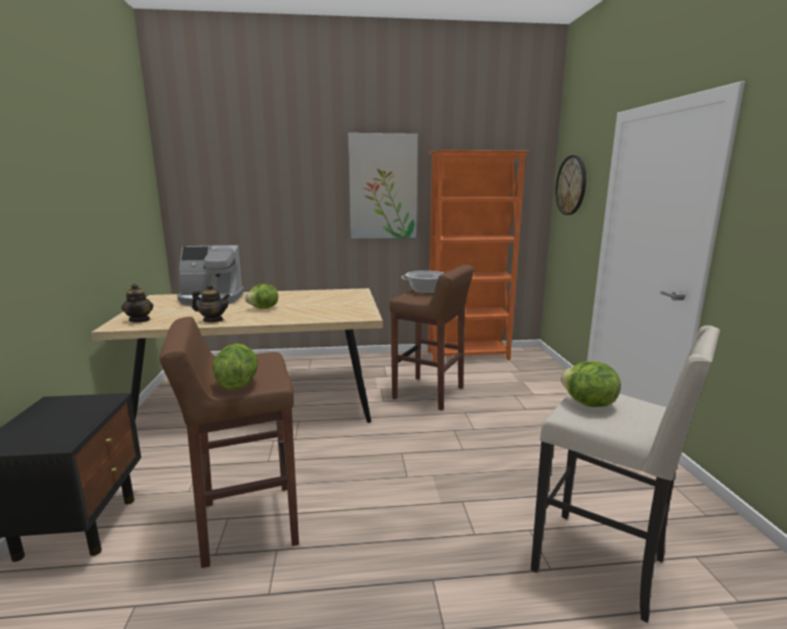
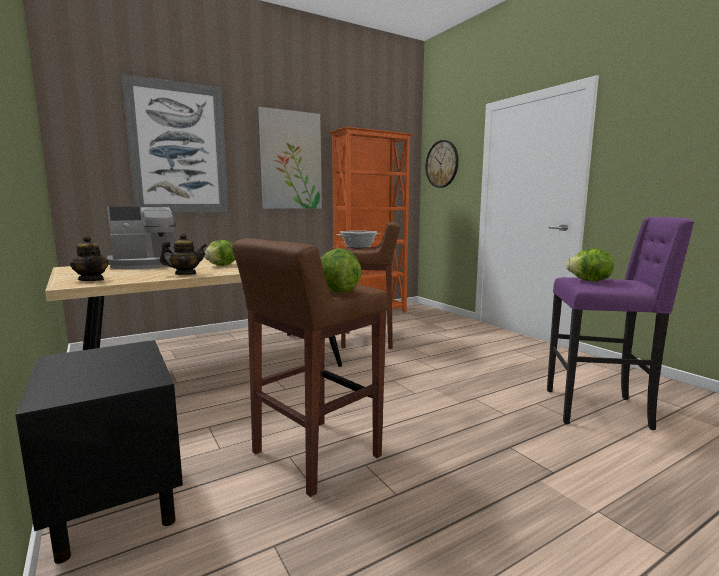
camera: 25 degrees left, 5 degrees down
beige stool [531,326,720,623] -> purple stool [547,217,695,430]
none -> picture [121,74,229,213]

